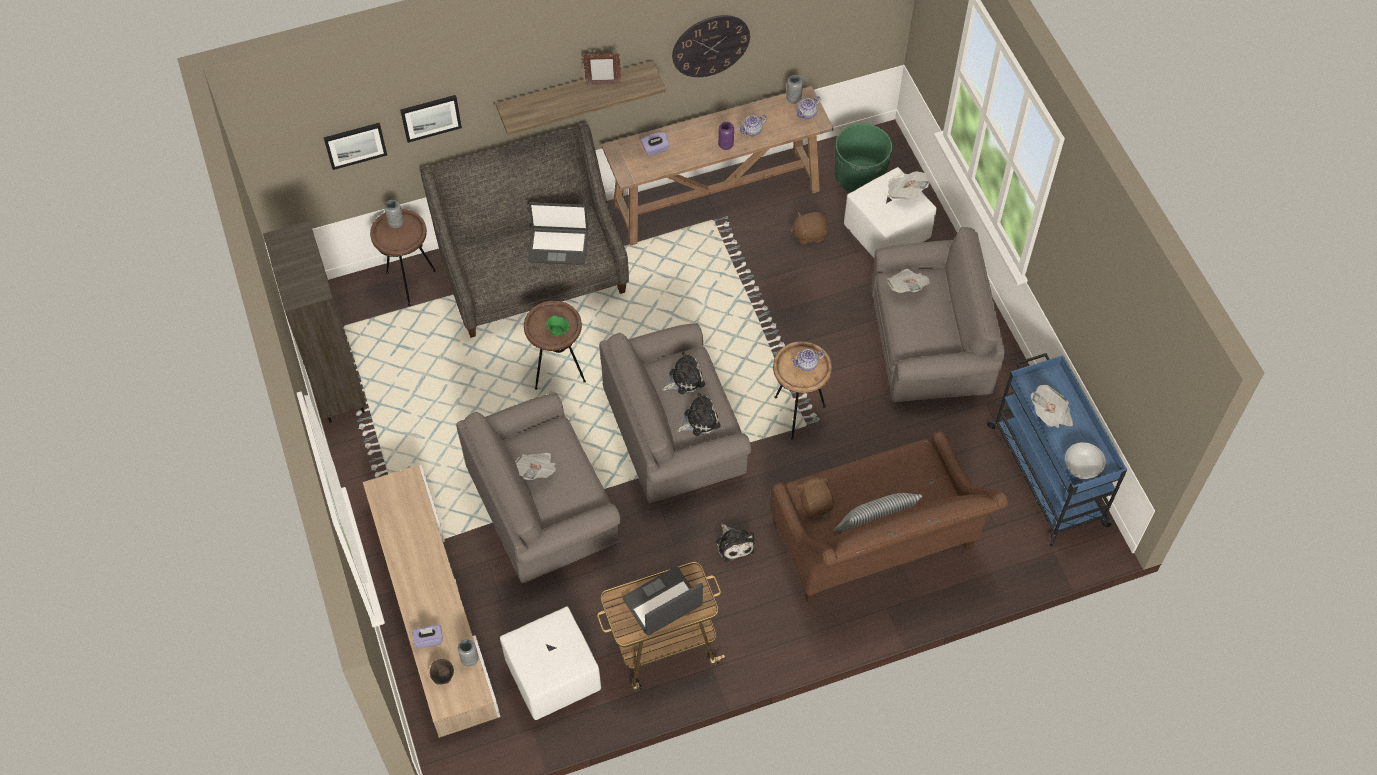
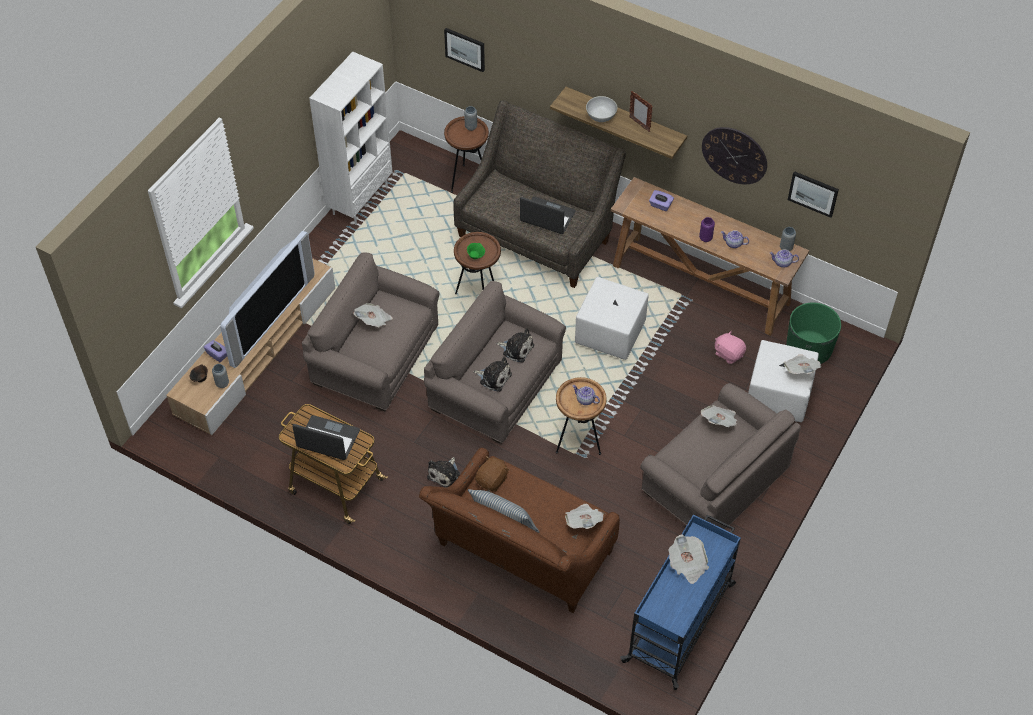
camera: 50 degrees right, 5 degrees down
brown bookcase [263,221,366,423] -> white bookcase [309,52,393,225]
picture [400,95,462,143] -> picture moved to [788,171,839,218]
white ottoman [500,606,601,720] -> white ottoman moved to [575,277,649,360]
laptop [528,202,588,265] -> laptop turned 150 degrees clockwise [520,197,576,234]
brown plush toy [790,212,828,244] -> pink plush toy [715,331,746,364]
white bowl [1065,442,1106,479] -> white bowl moved to [586,96,617,122]
none -> television [220,231,315,368]
none -> newspaper [565,504,604,529]

